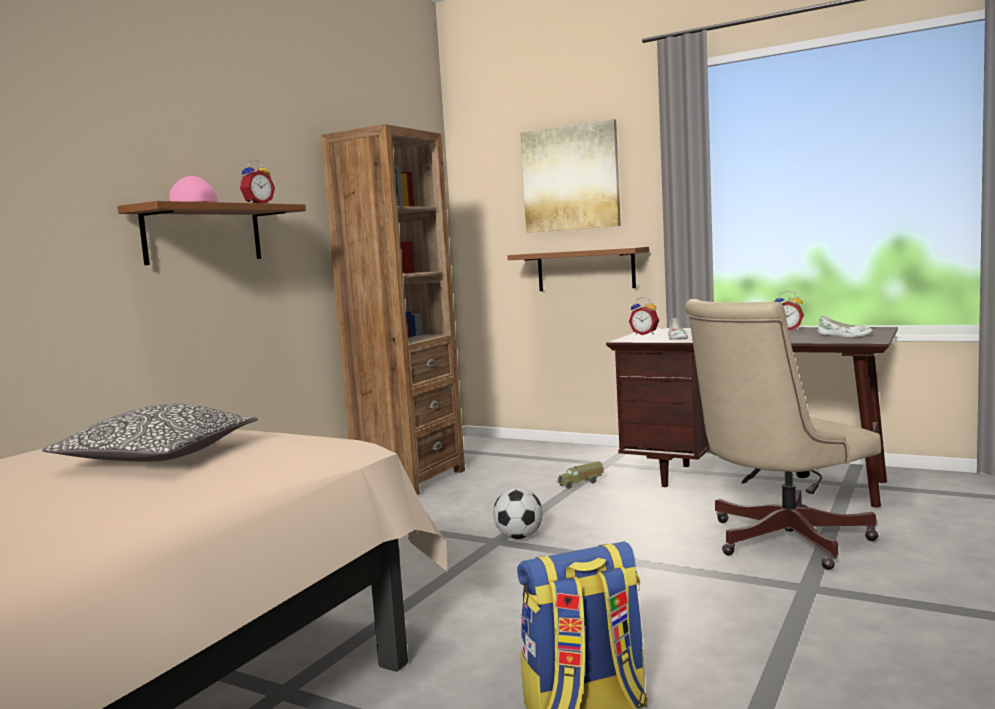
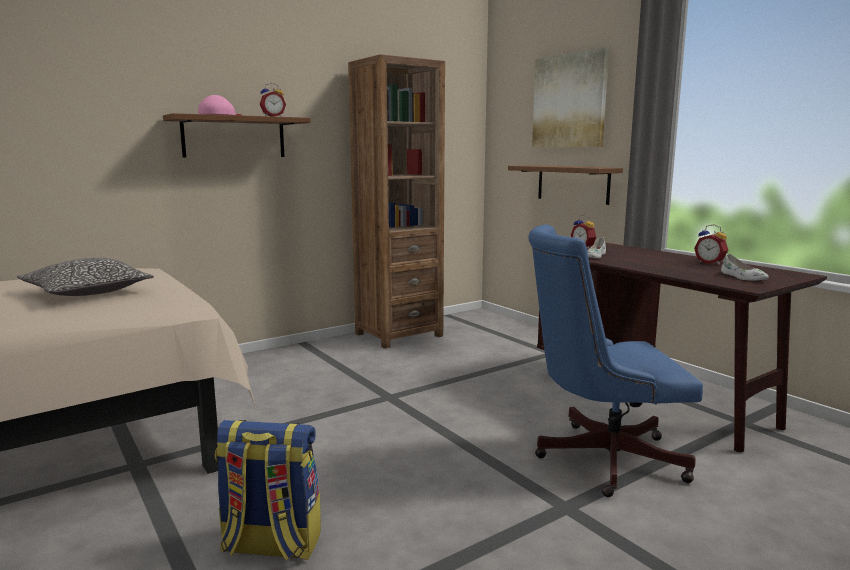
camera: 25 degrees right, 5 degrees up
football [493,488,543,539] -> none
toy truck [556,461,604,489] -> none
beige office chair [685,299,881,570] -> blue office chair [528,224,703,497]

